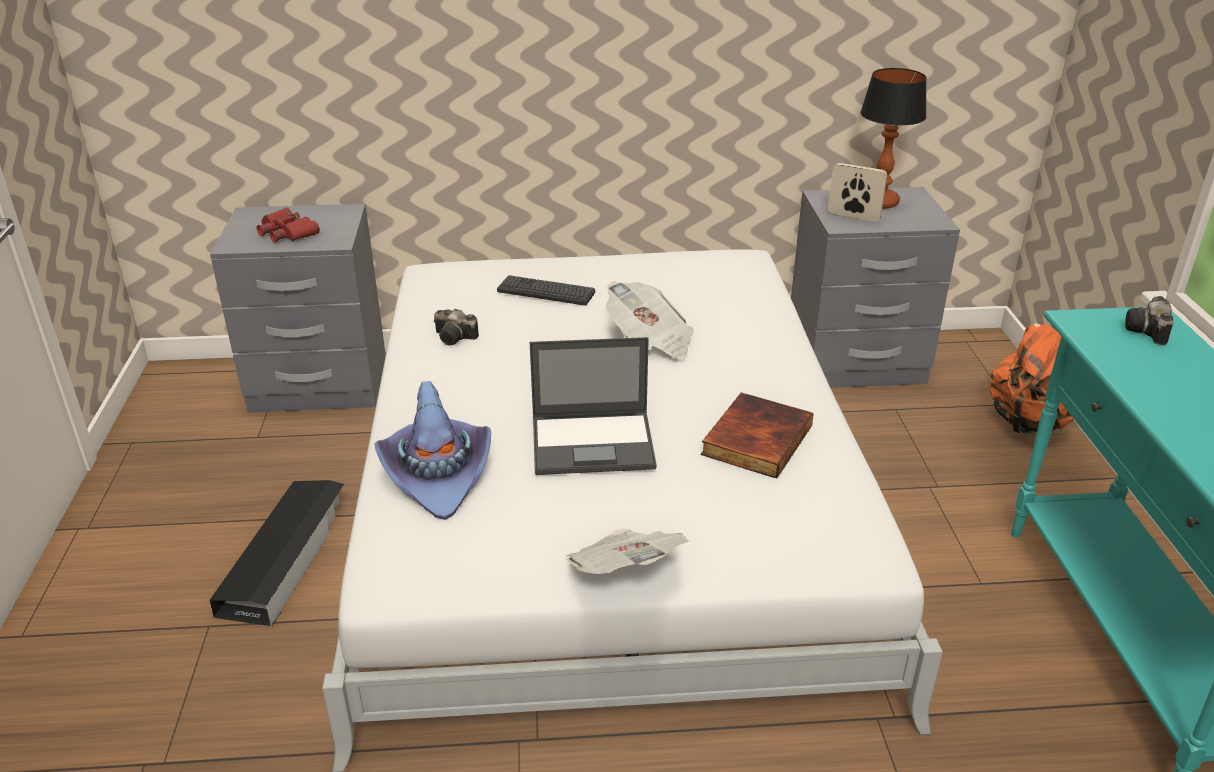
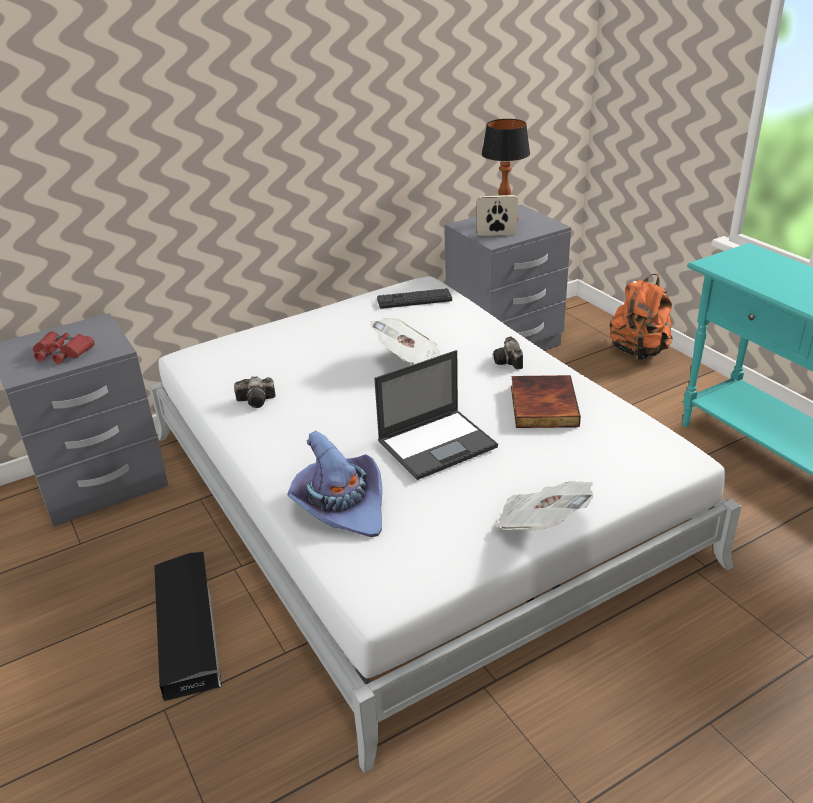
camera: 25 degrees left, 0 degrees up
keyboard [497,275,595,305] -> keyboard moved to [377,288,452,309]
camera [1125,296,1173,345] -> camera moved to [493,337,523,370]

